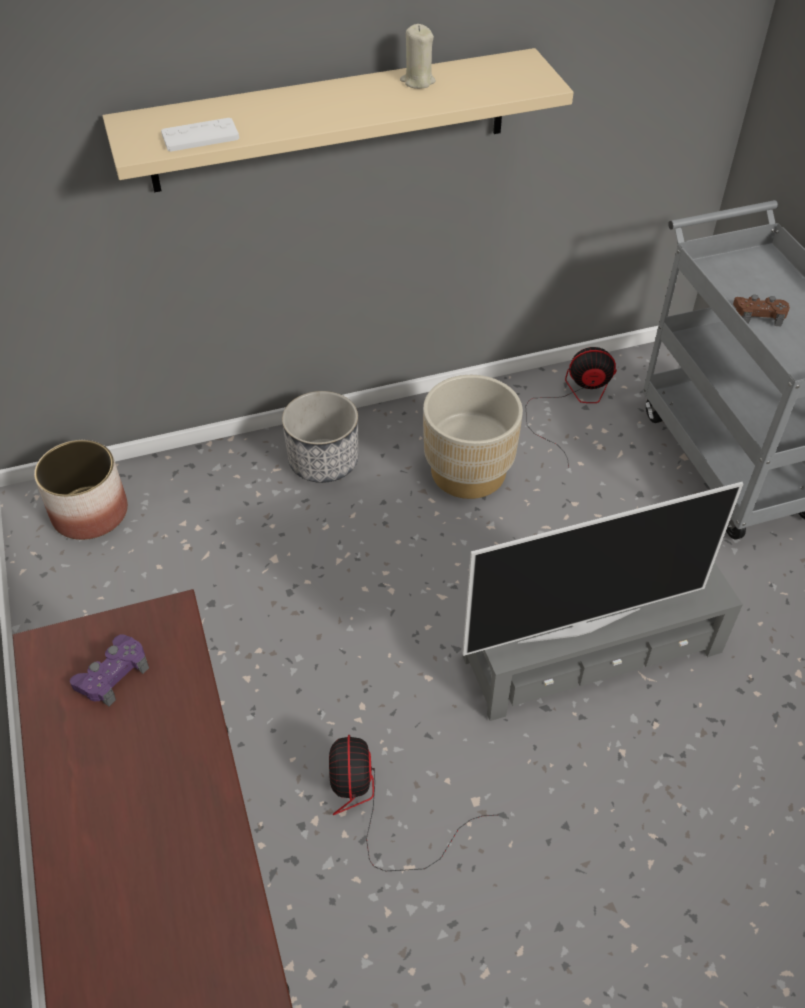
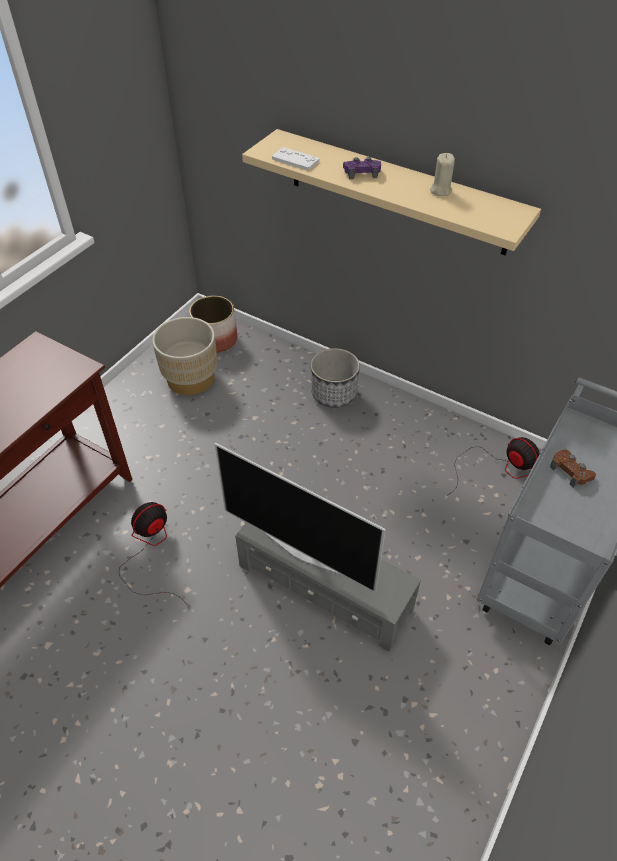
camera: 50 degrees right, 0 degrees up
purple game controller [70,635,149,707] -> purple game controller moved to [343,157,381,179]
beige planter [423,375,523,499] -> beige planter moved to [152,317,217,395]

